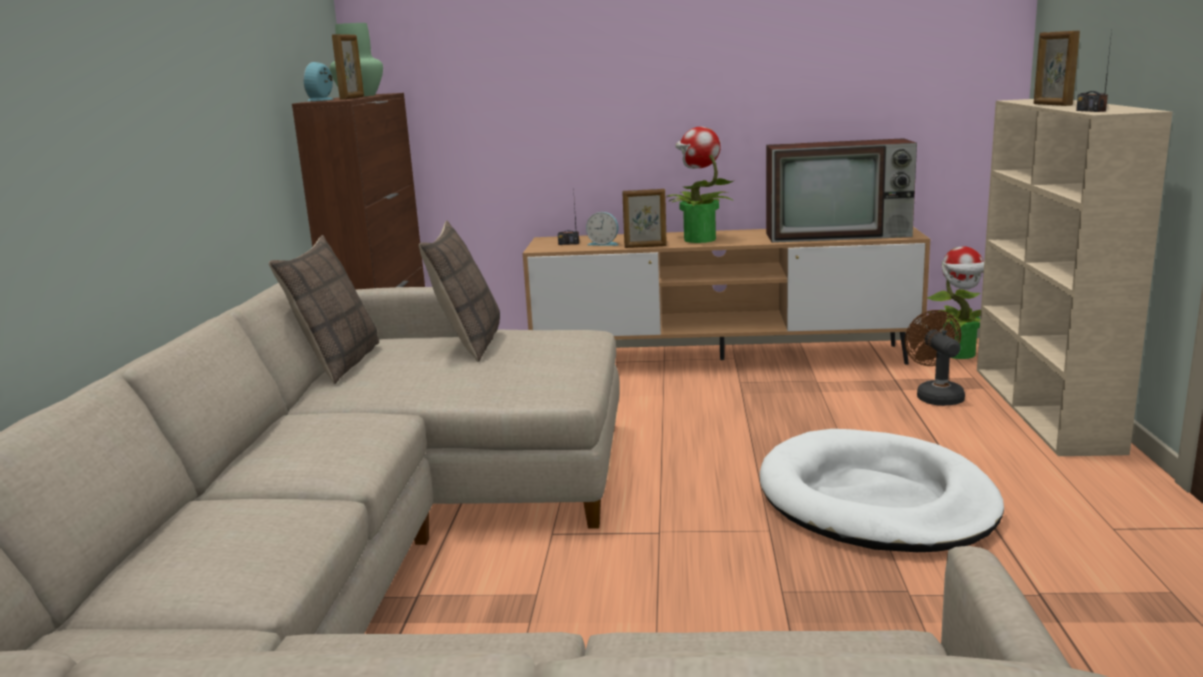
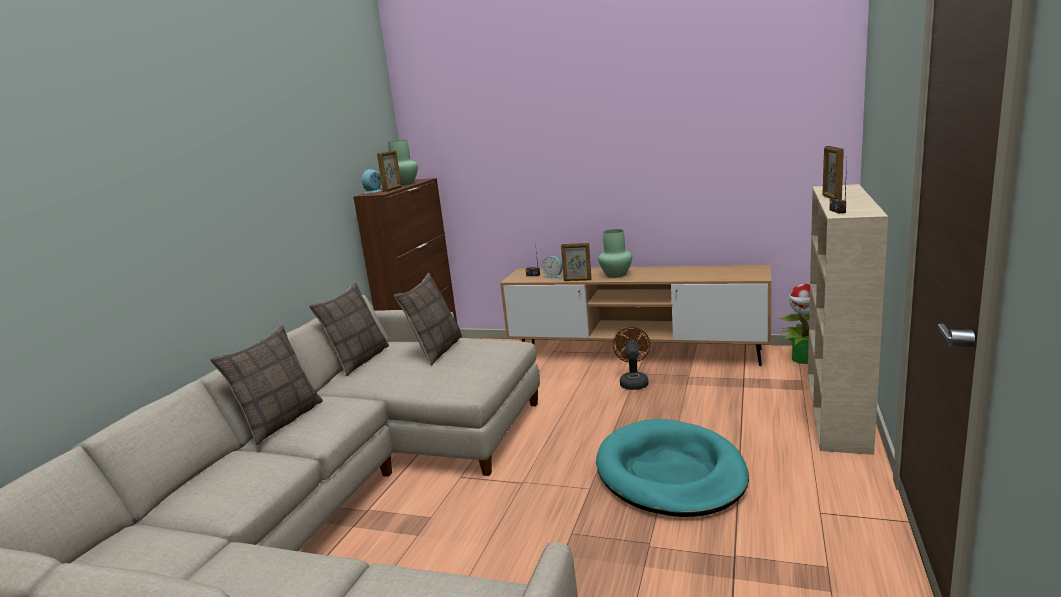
camera: 15 degrees right, 0 degrees up
potted plant [667,127,733,243] -> green vase [598,229,632,278]
white dog bed [760,429,1004,552] -> turquoise dog bed [596,419,749,517]
television [766,138,917,243] -> none
brown fan [905,310,965,406] -> brown fan moved to [613,327,651,390]
none -> pillow [210,325,323,445]

